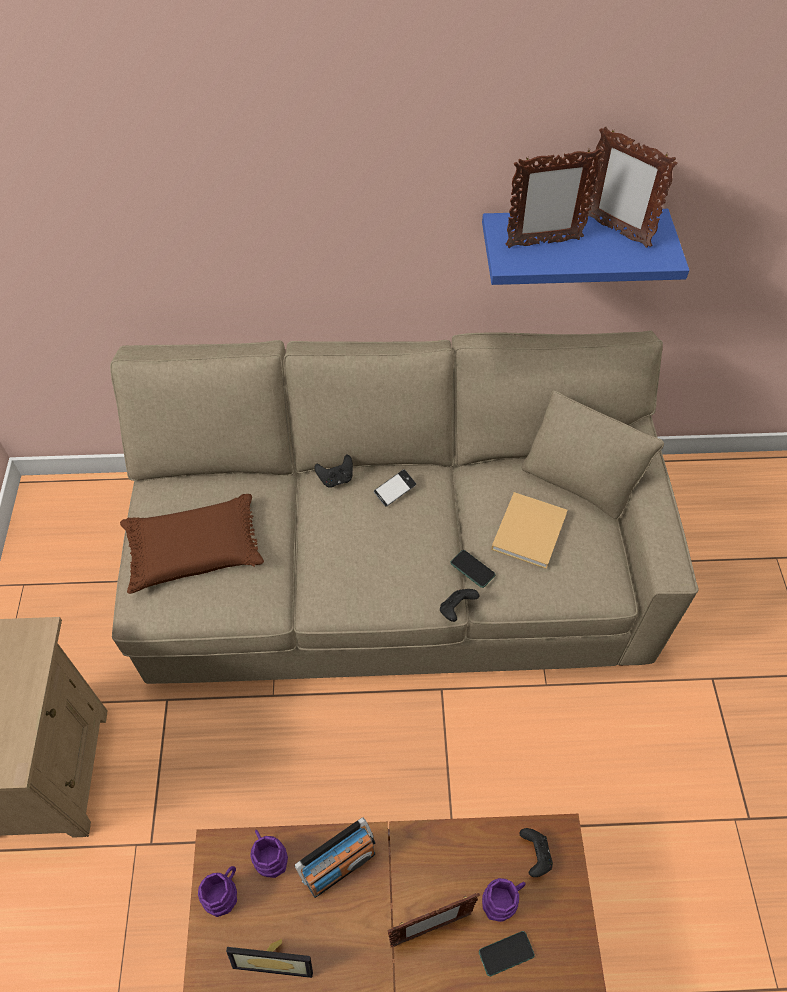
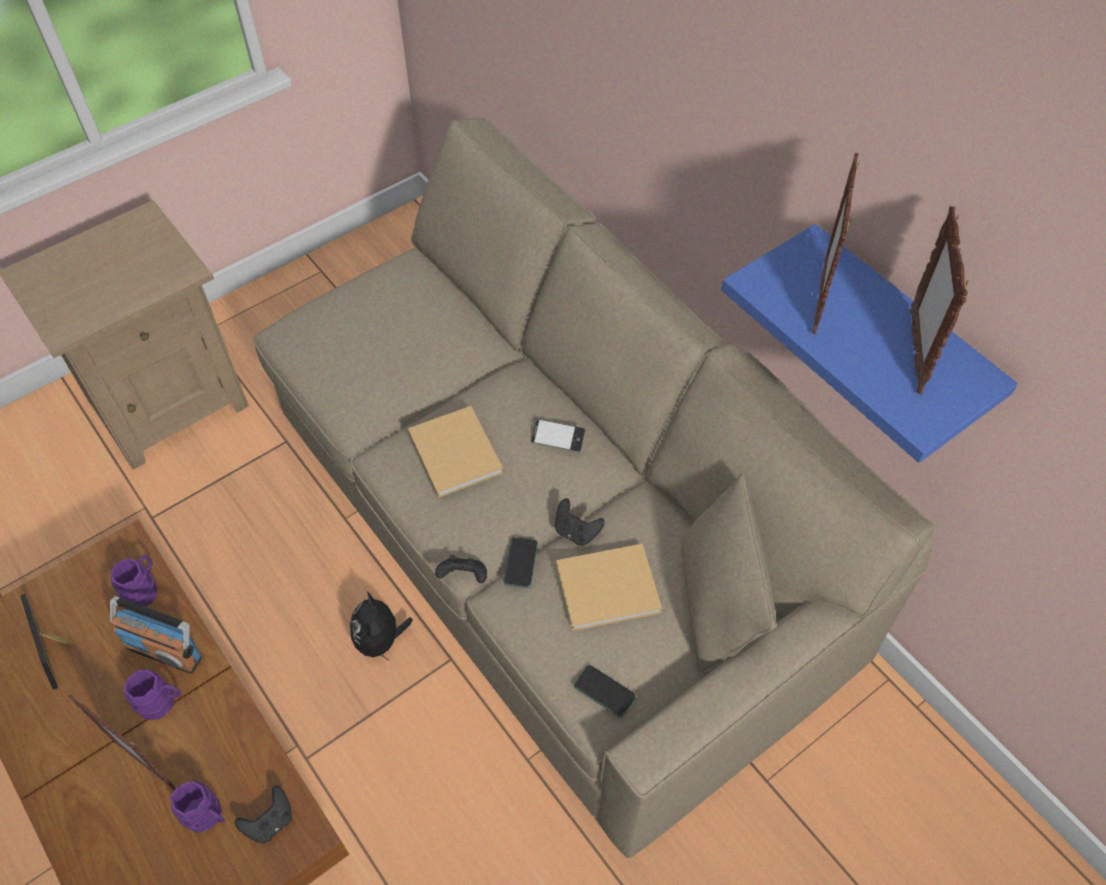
camera: 55 degrees right, 0 degrees up
brown pillow [120,494,264,594] -> none
purple mug [198,866,237,917] -> purple mug moved to [124,670,181,720]
black game controller [314,455,353,487] -> black game controller moved to [555,498,605,546]
phone [479,931,535,976] -> phone moved to [574,665,636,717]
picture frame [506,148,603,248] -> picture frame turned 60 degrees clockwise [813,153,859,335]
none -> plush toy [350,591,413,662]
none -> beige book [408,406,503,498]

